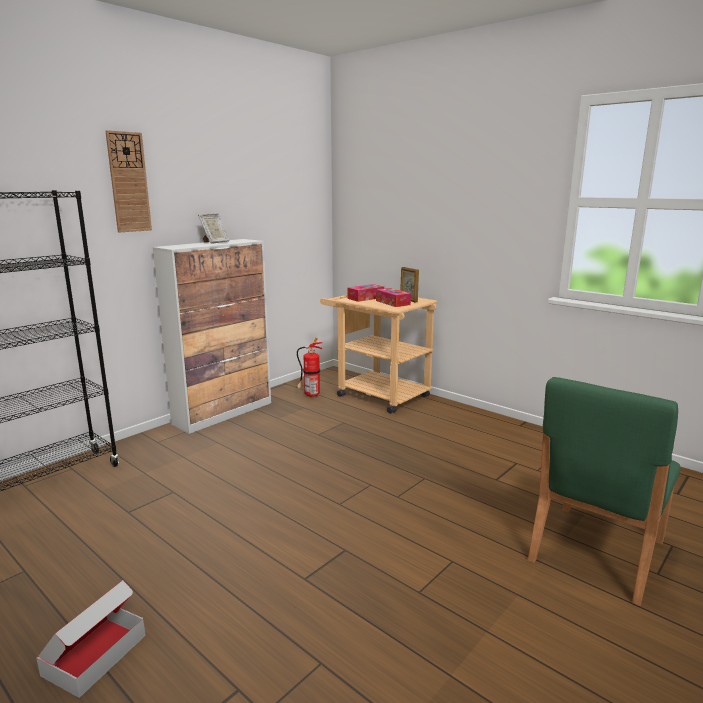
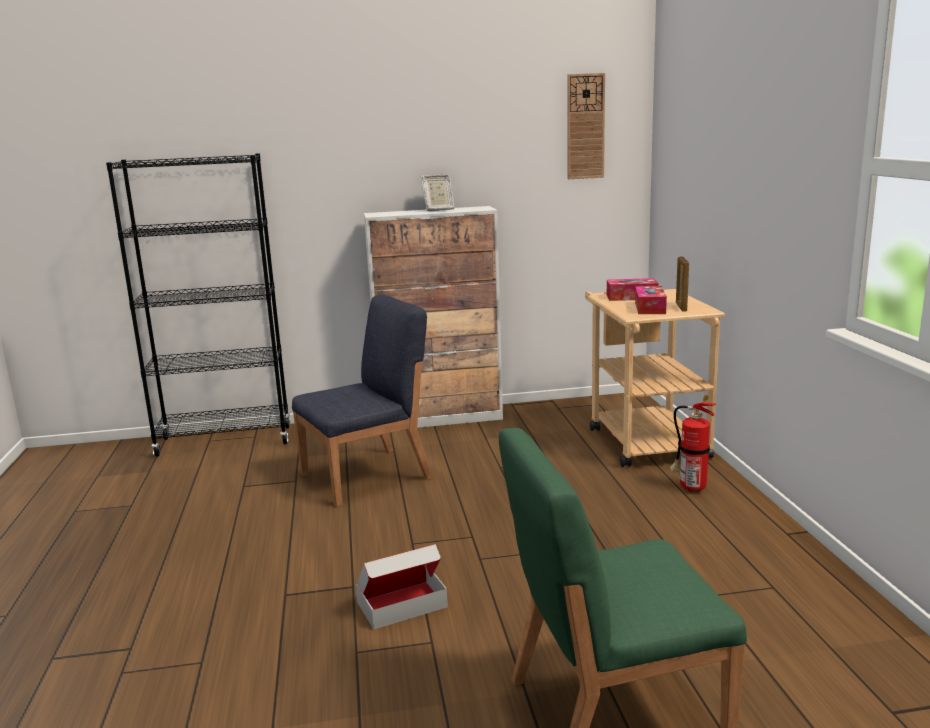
camera: 40 degrees right, 0 degrees up
cardboard box [36,580,146,698] -> cardboard box moved to [355,544,448,629]
wall clock [105,130,152,233] -> wall clock moved to [567,73,605,179]
fire extinguisher [297,338,323,398] -> fire extinguisher moved to [670,394,716,492]
none -> blue chair [292,295,432,507]

